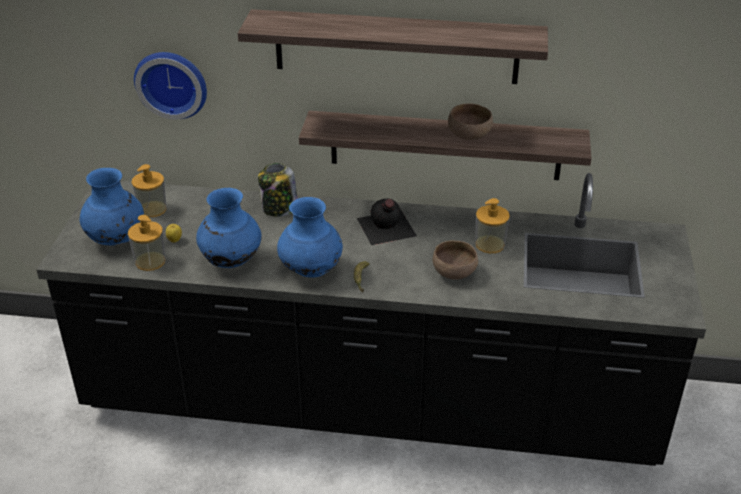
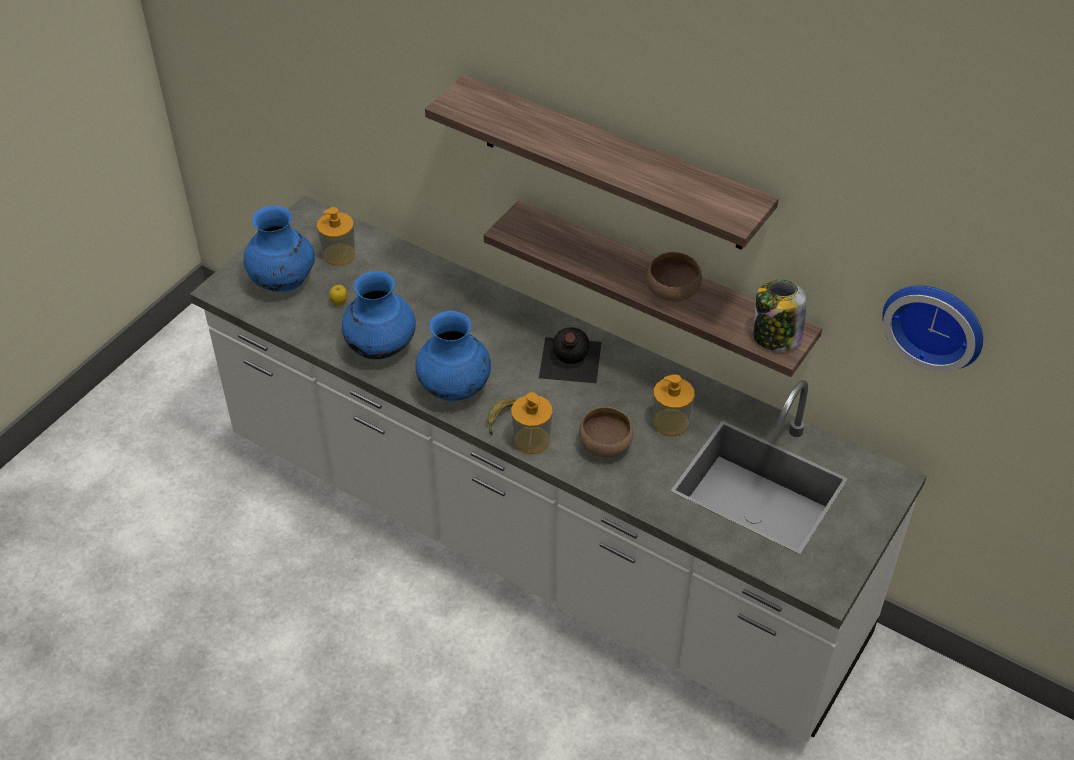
camera: 25 degrees right, 10 degrees up
black counter [36,173,706,466] -> white counter [190,195,927,742]
soap dispenser [128,215,165,271] -> soap dispenser moved to [511,392,553,454]
wall clock [134,52,207,119] -> wall clock moved to [882,285,983,372]
jar [258,163,298,216] -> jar moved to [753,280,807,351]

